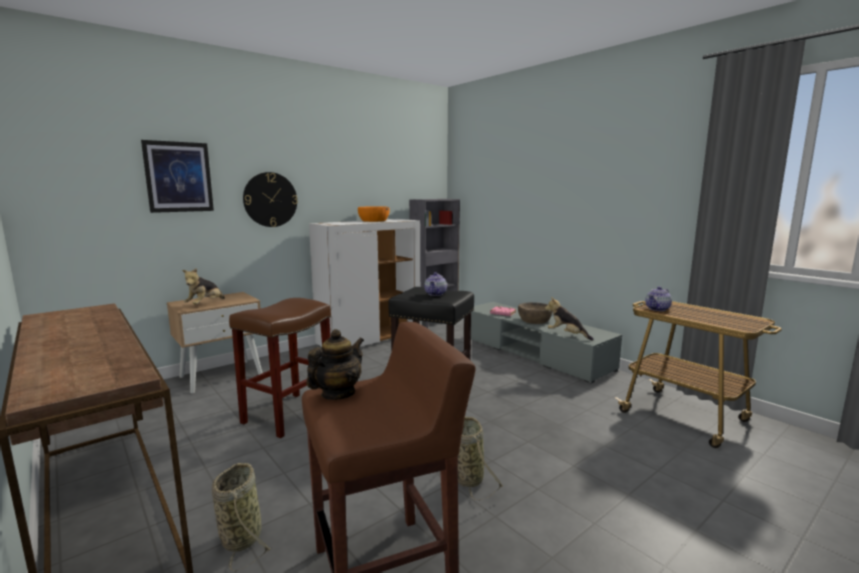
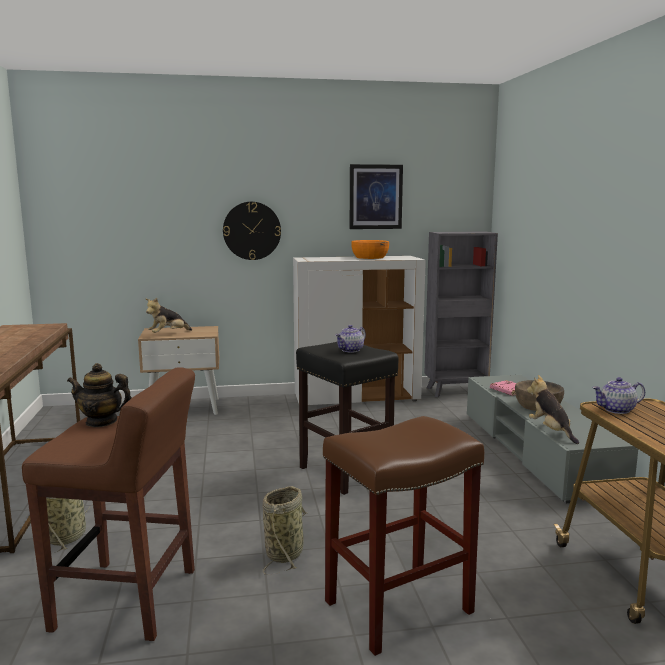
camera: 30 degrees right, 0 degrees up
picture [141,140,214,213] -> picture moved to [350,164,403,229]
brown stool [229,298,331,438] -> brown stool moved to [323,416,484,656]
teapot [306,329,364,400] -> teapot turned 150 degrees counterclockwise [67,363,132,427]

